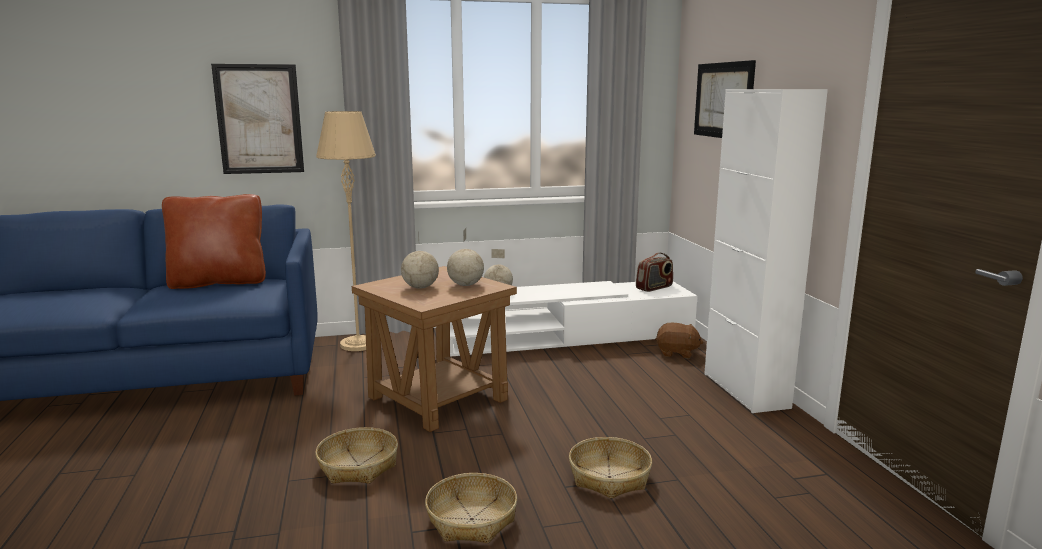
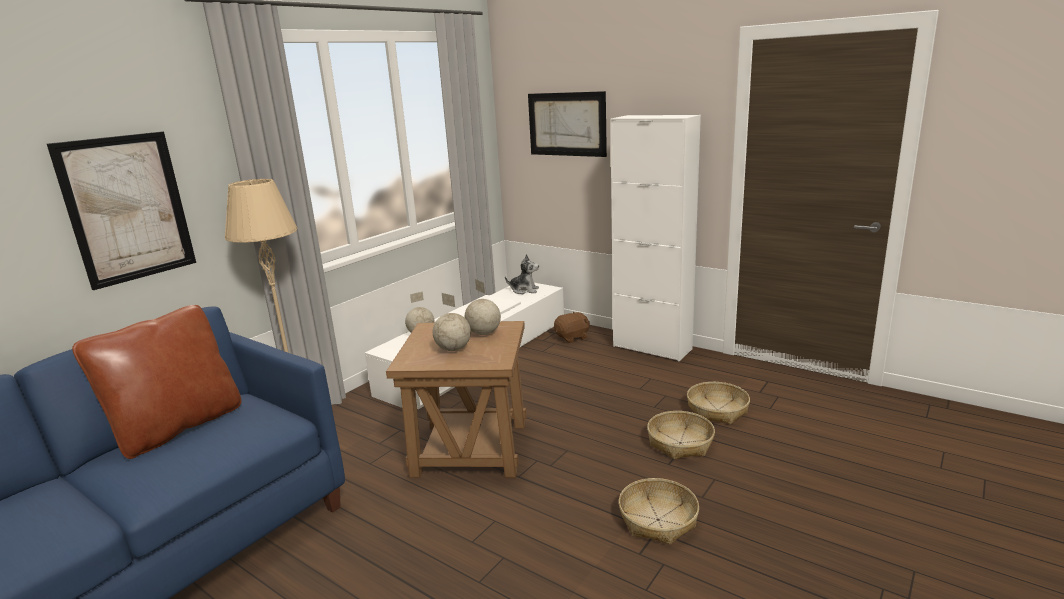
camera: 40 degrees left, 5 degrees up
basket [315,427,398,484] -> basket moved to [687,382,750,424]
radio [636,253,673,292] -> plush toy [505,254,539,294]

